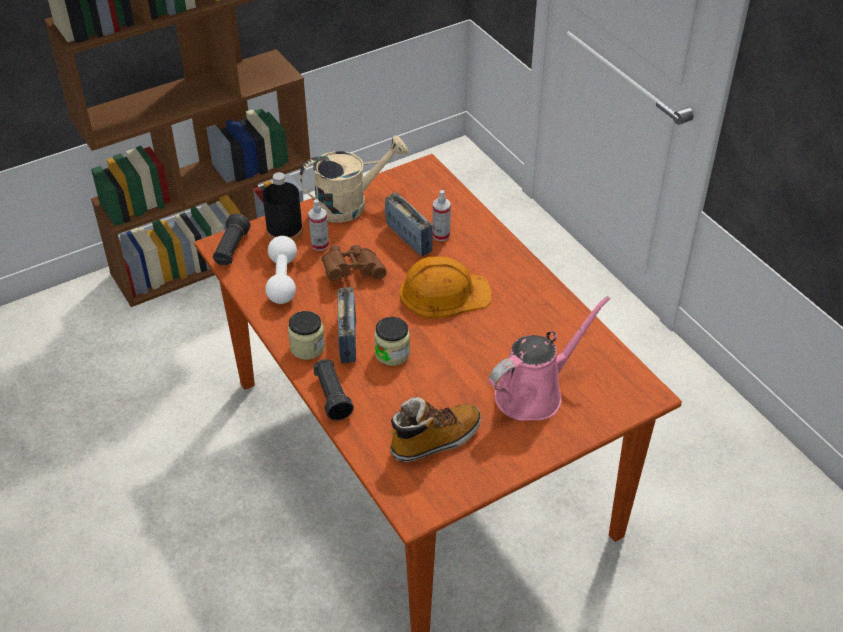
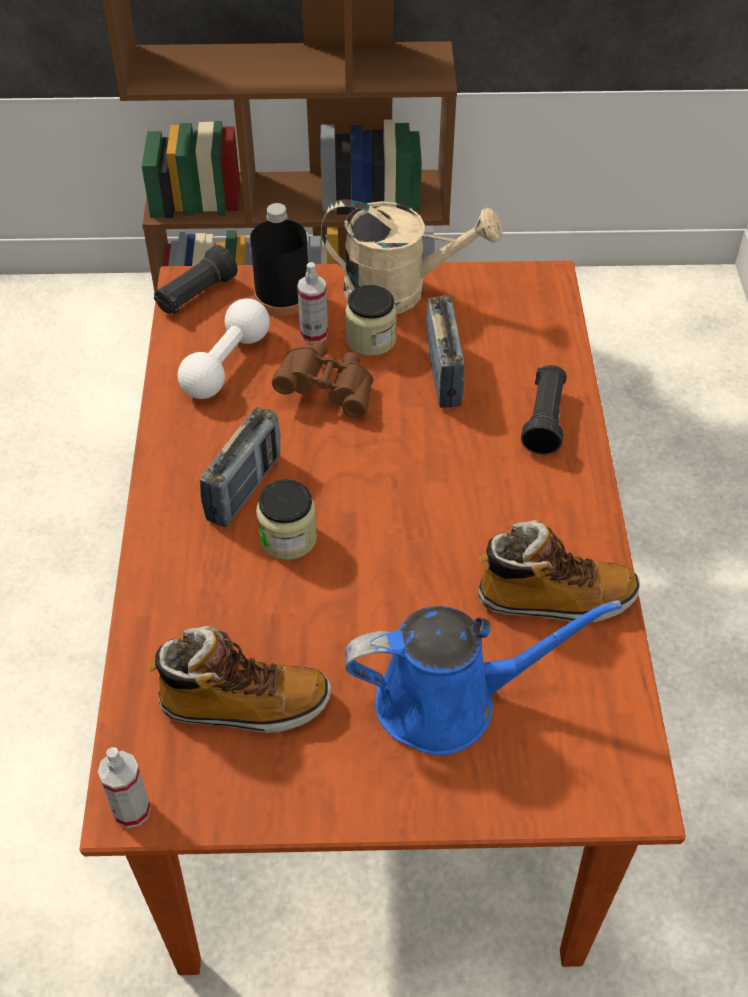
camera: 30 degrees right, 5 degrees up
jar [288,311,325,360] -> jar moved to [345,285,397,356]
black flashlight [313,359,354,421] -> black flashlight moved to [521,365,566,455]
orange hard hat [399,256,492,319] -> none
spray bottle [432,190,451,241] -> spray bottle moved to [98,747,151,828]
pink watering can [489,296,610,421] -> blue watering can [345,600,622,755]
none -> boot [478,520,640,623]

